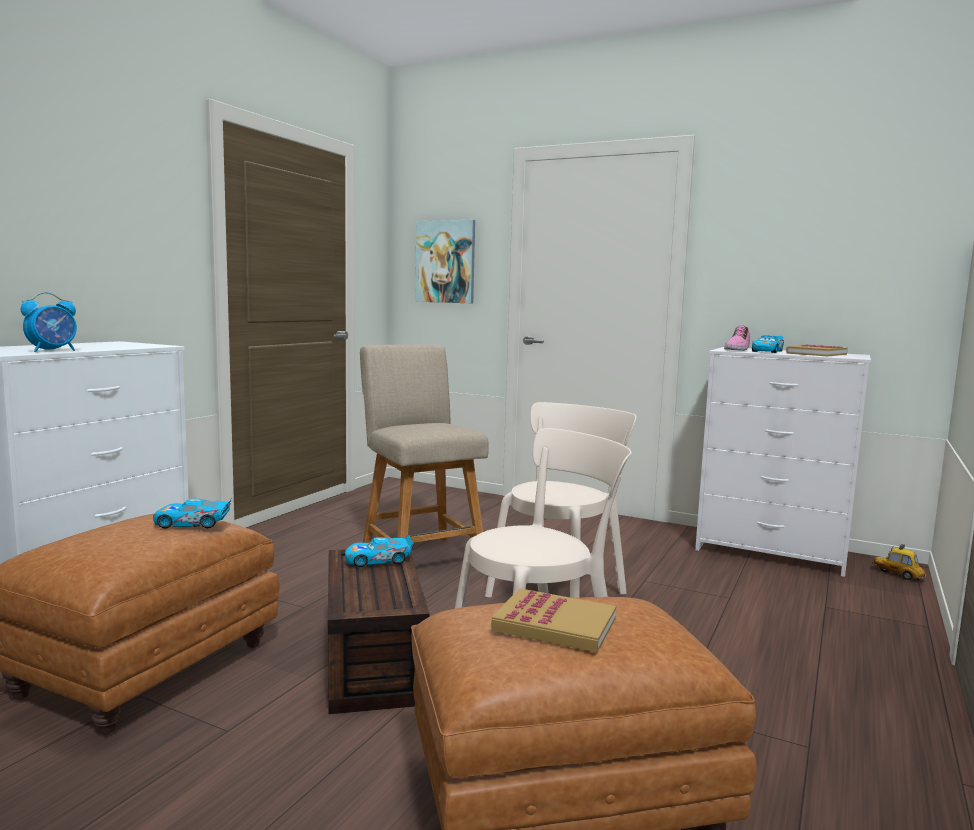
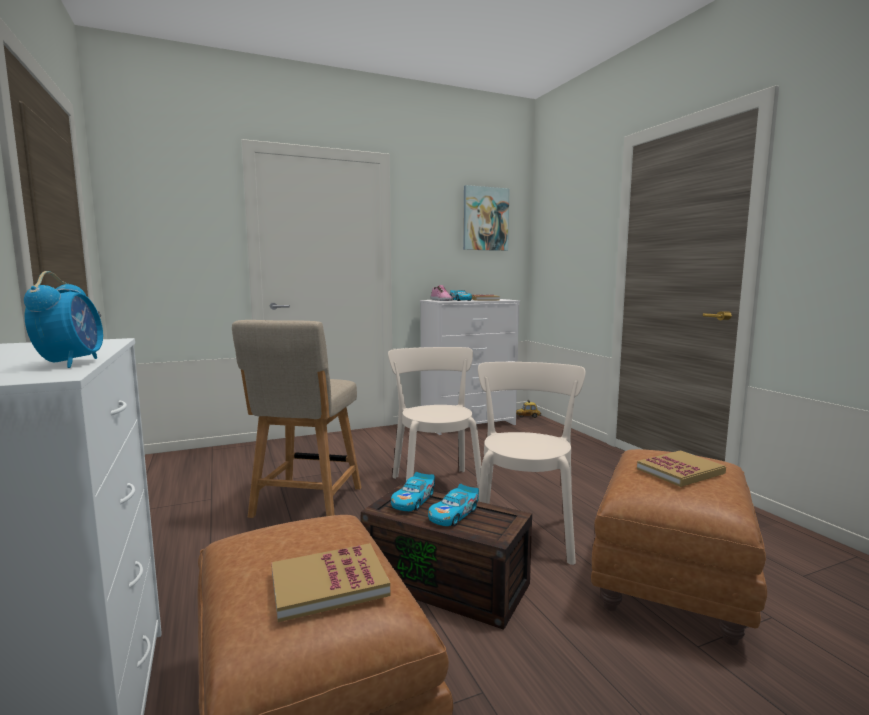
camera: 50 degrees left, 0 degrees up
toy car [153,498,232,529] -> toy car moved to [428,484,479,526]
beige chair [360,344,489,543] -> beige chair turned 90 degrees counterclockwise [232,320,362,518]
picture [415,220,475,303] -> picture moved to [463,185,510,251]
none -> book [271,543,390,622]

